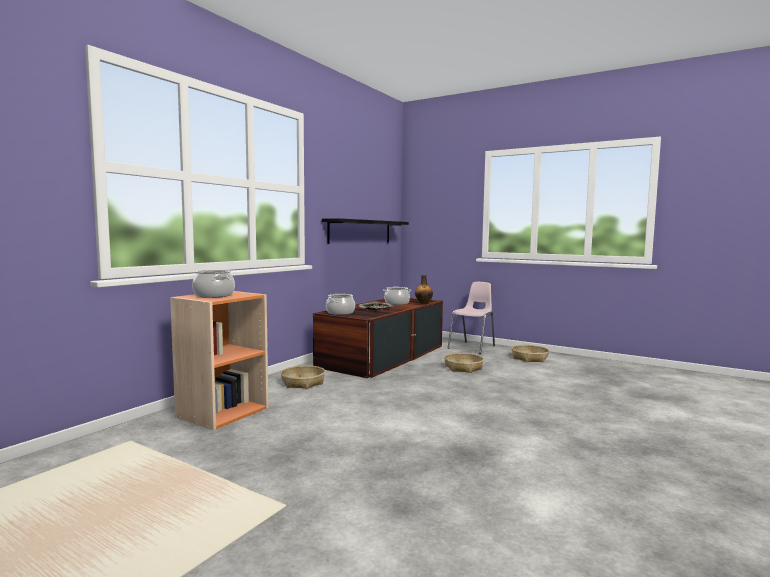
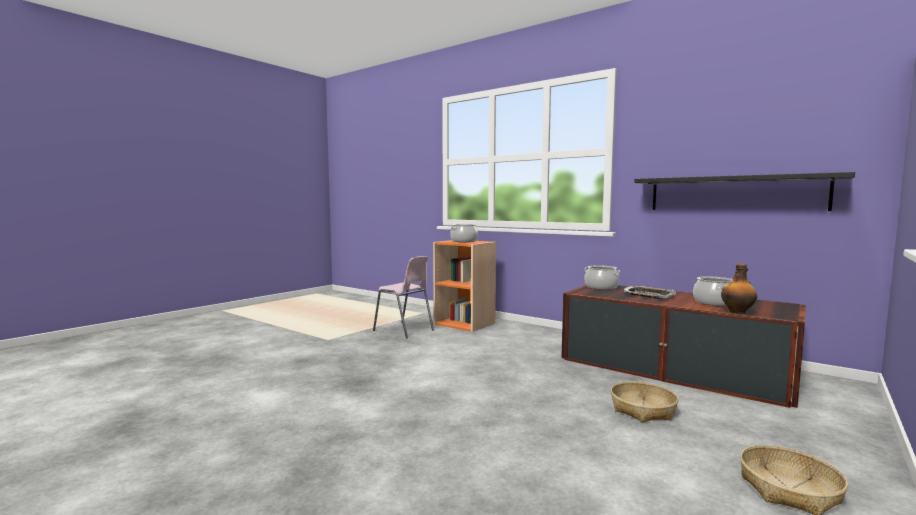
camera: 95 degrees right, 0 degrees up
basket [281,365,325,389] -> none
pink chair [448,282,495,354] -> pink chair moved to [373,256,434,339]

